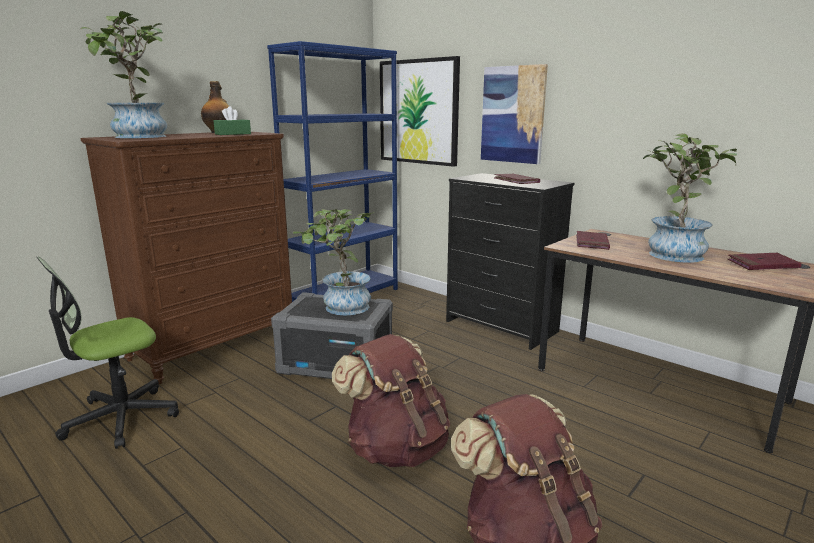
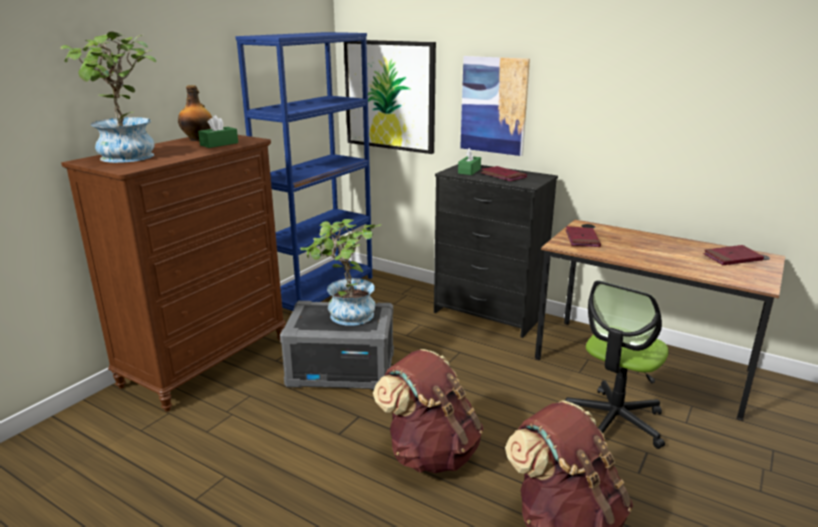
camera: 10 degrees left, 5 degrees up
office chair [37,257,179,449] -> office chair moved to [564,280,669,449]
potted plant [643,133,737,263] -> none
none -> green tissue box [458,148,481,175]

